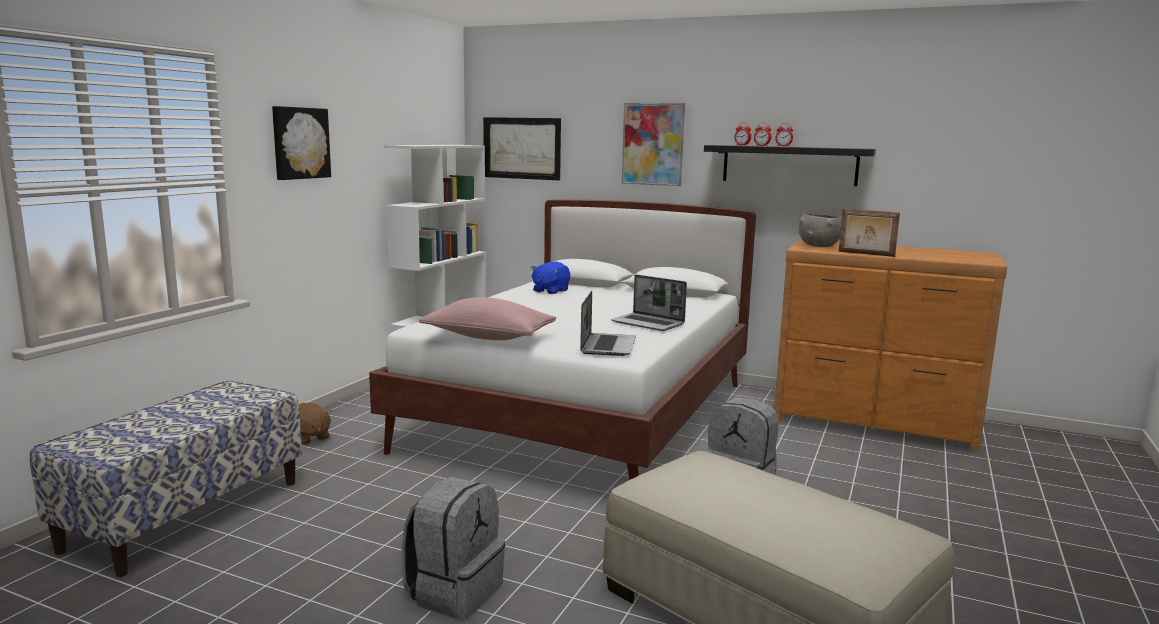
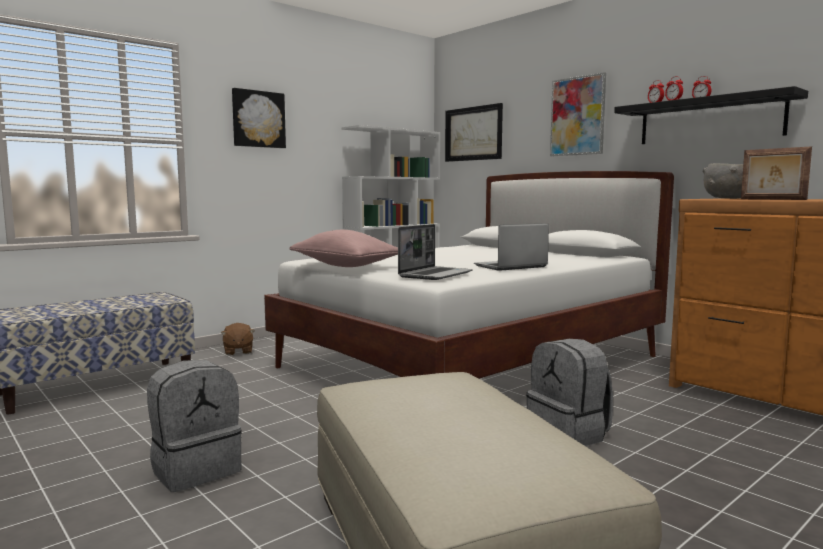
camera: 25 degrees right, 5 degrees down
blue plush toy [531,262,570,294] -> none
laptop [611,274,687,331] -> laptop turned 90 degrees clockwise [474,223,549,271]

